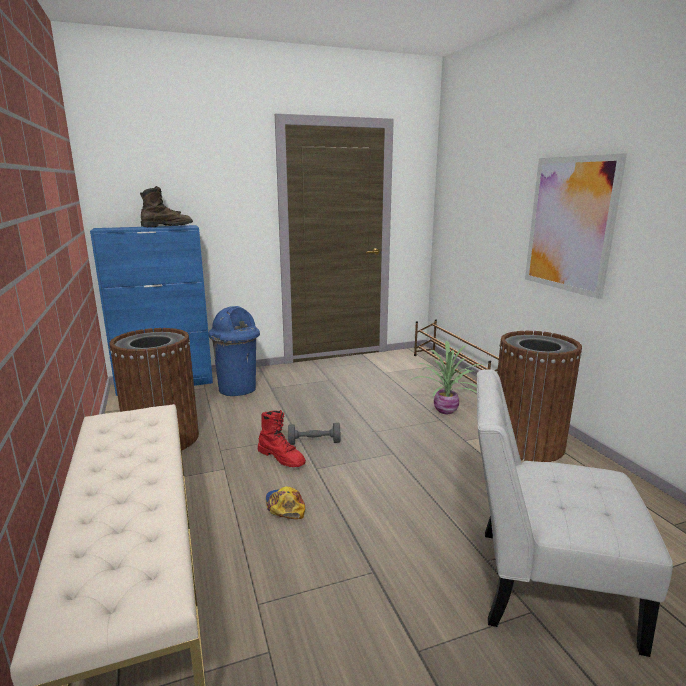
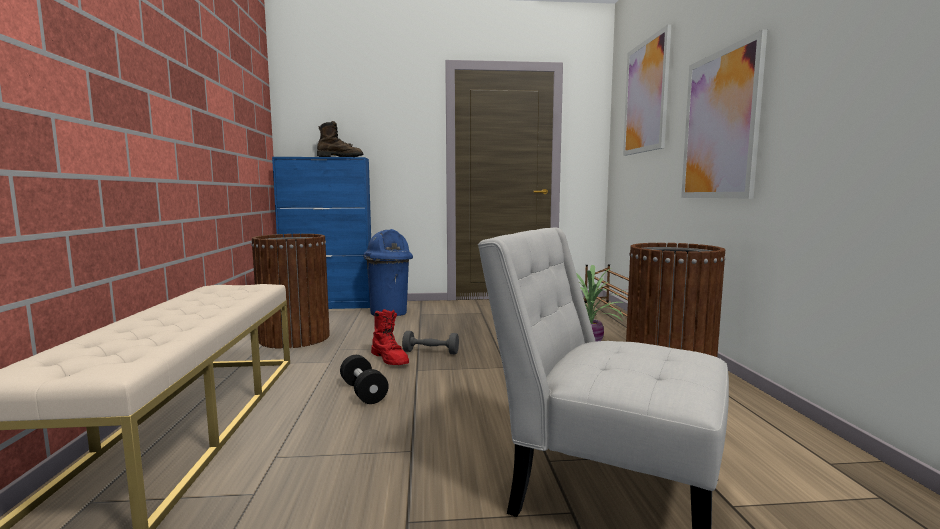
camera: 15 degrees right, 10 degrees down
cap [266,486,305,519] -> black dumbbell [340,355,389,404]
none -> picture [623,24,671,156]

